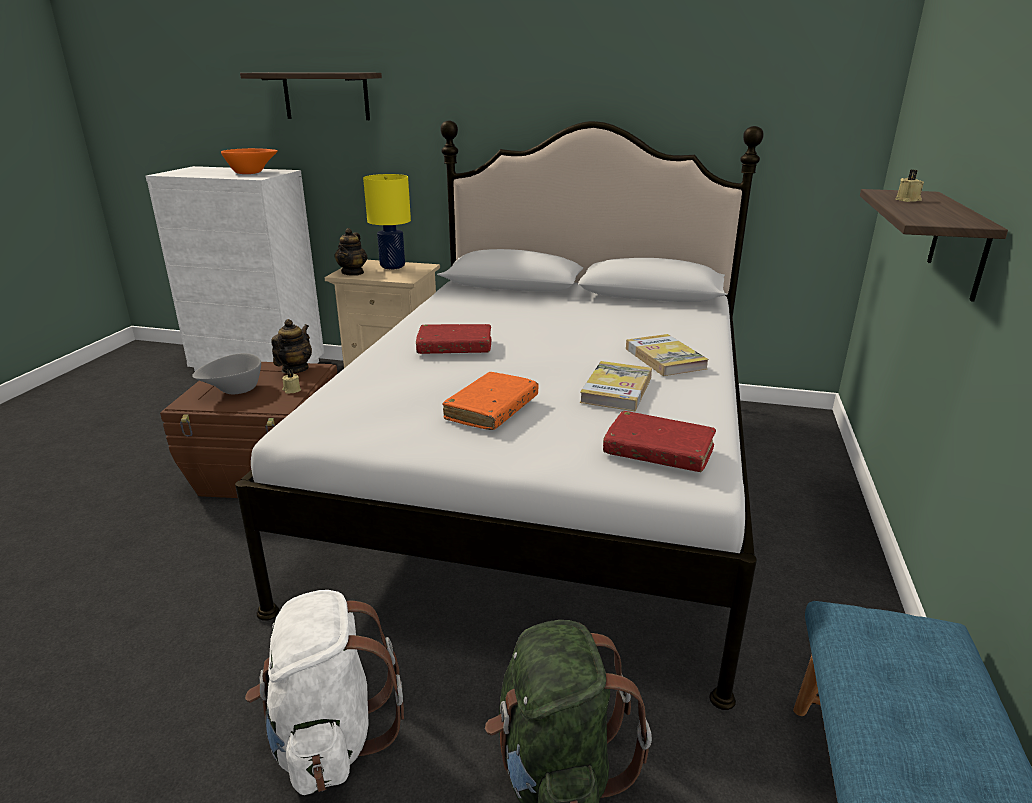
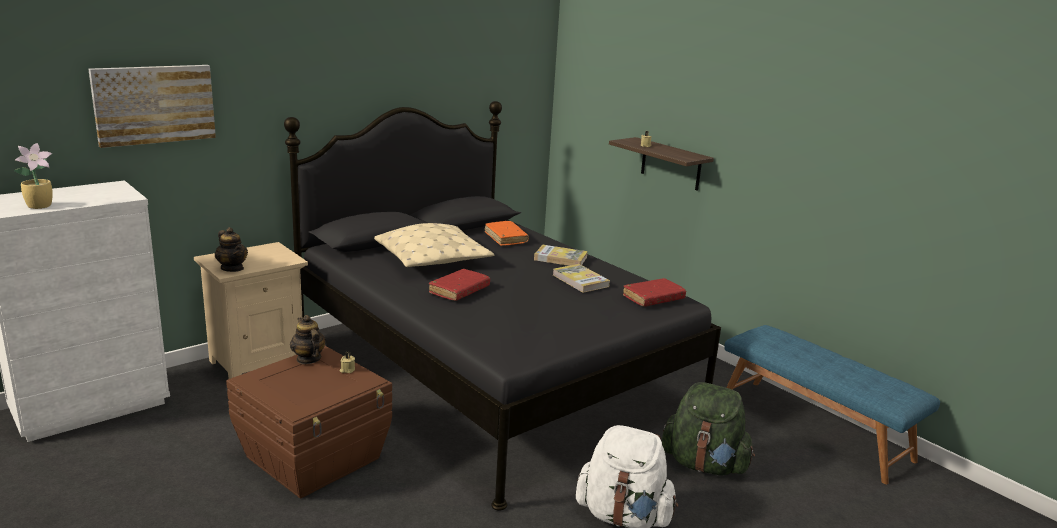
camera: 55 degrees left, 5 degrees down
grey bowl [192,353,261,394] -> none
orange bowl [221,148,278,174] -> none
white bed [235,121,764,710] -> black bed [284,101,721,511]
shelf [240,72,382,120] -> picture [88,65,216,148]
yellow table lamp [363,174,411,270] -> none
orange book [442,372,539,430] -> orange book moved to [485,221,529,246]
none -> potted plant [14,143,53,209]
none -> beige pillow [374,223,494,267]

